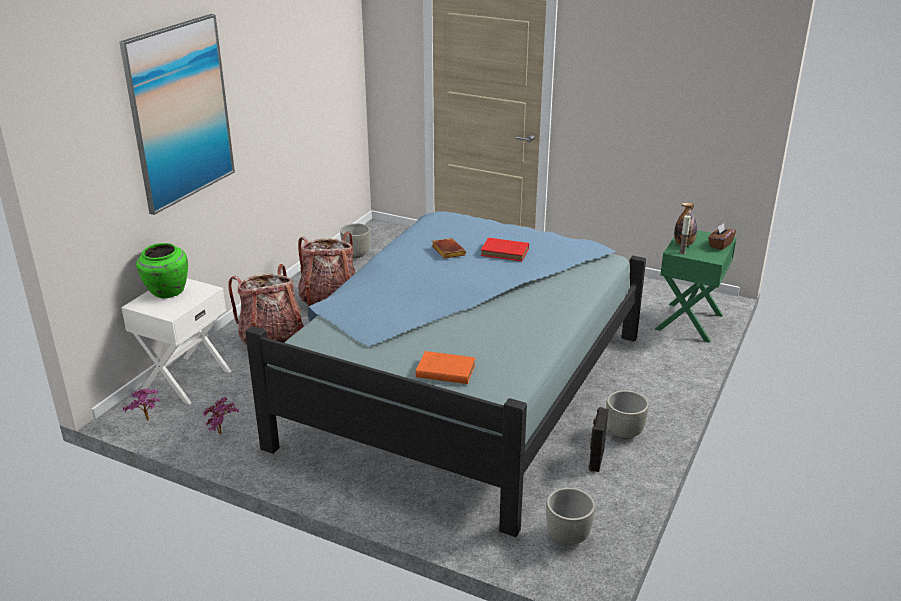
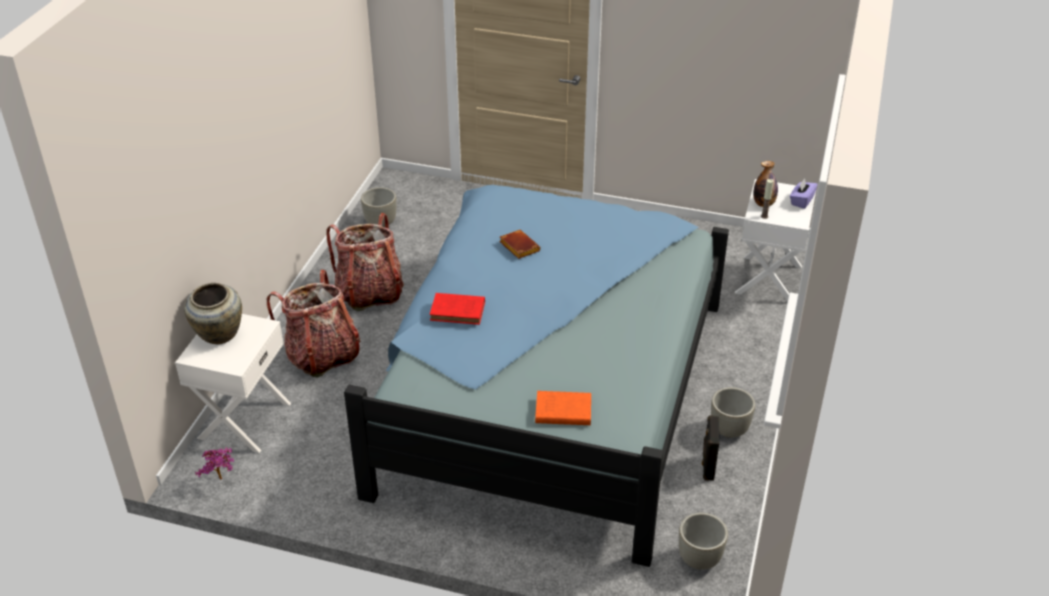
camera: 10 degrees left, 10 degrees up
picture [119,14,235,215] -> none
green vase [136,243,188,298] -> beige vase [184,283,242,344]
potted plant [203,397,239,434] -> none
red book [481,238,529,261] -> red book moved to [430,293,485,325]
green nightstand [654,230,736,342] -> white nightstand [734,179,816,302]
brown tissue box [708,223,736,250] -> purple tissue box [790,179,818,209]

